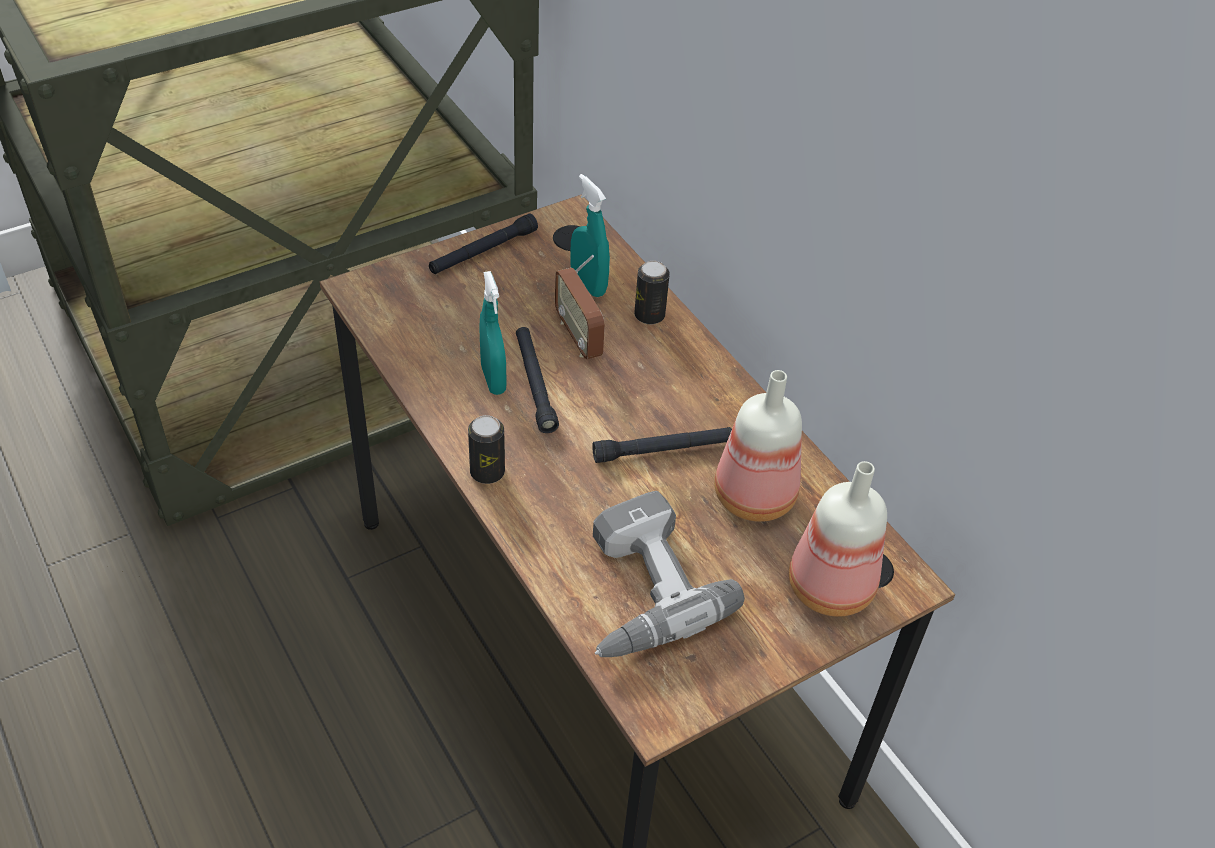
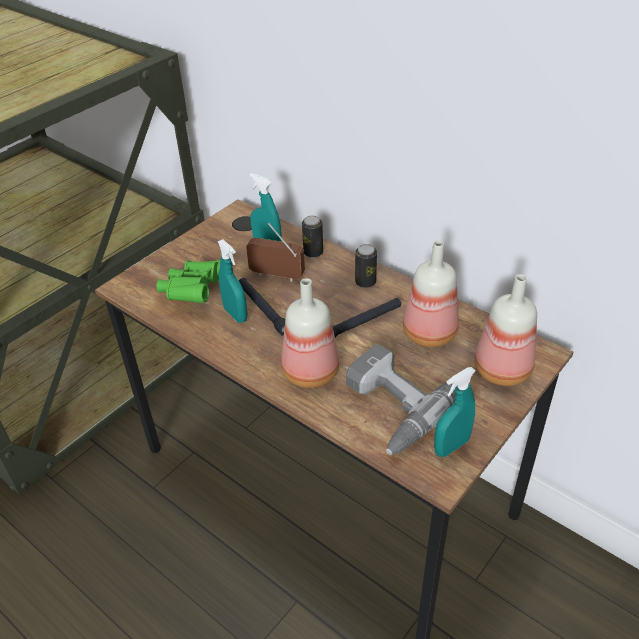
camera: 15 degrees left, 5 degrees down
black flashlight [429,213,538,274] -> none
can [468,415,505,484] -> can moved to [355,244,377,288]
radio [555,255,605,359] -> radio turned 150 degrees clockwise [246,223,305,282]
none -> green binoculars [157,260,220,303]
none -> bottle [281,278,339,388]
none -> turquoise spray bottle [434,367,476,457]

